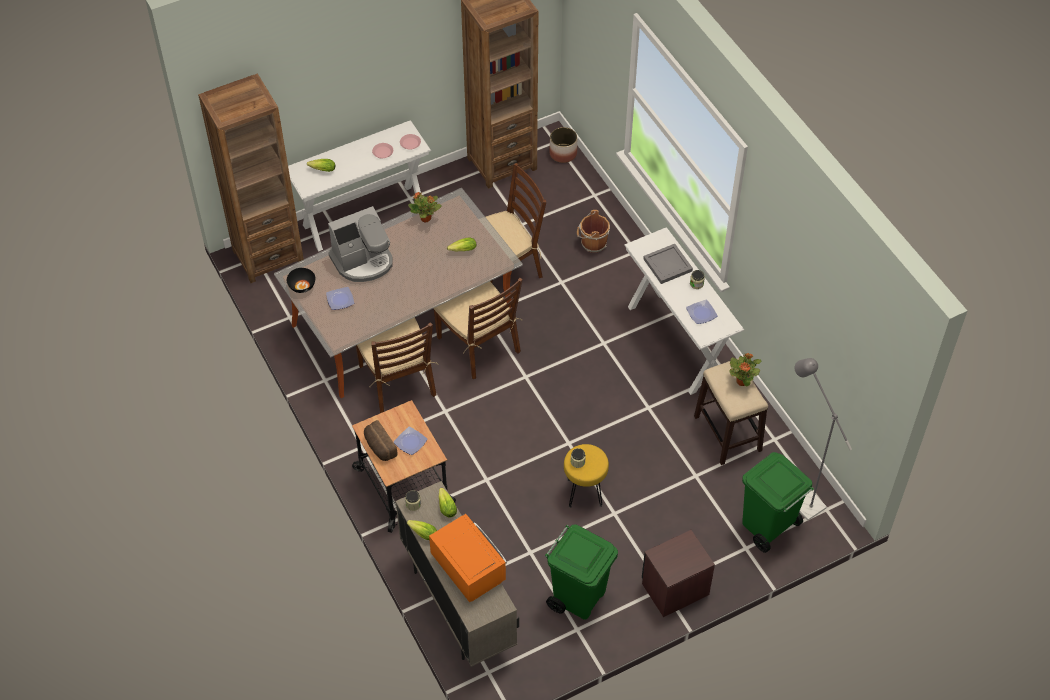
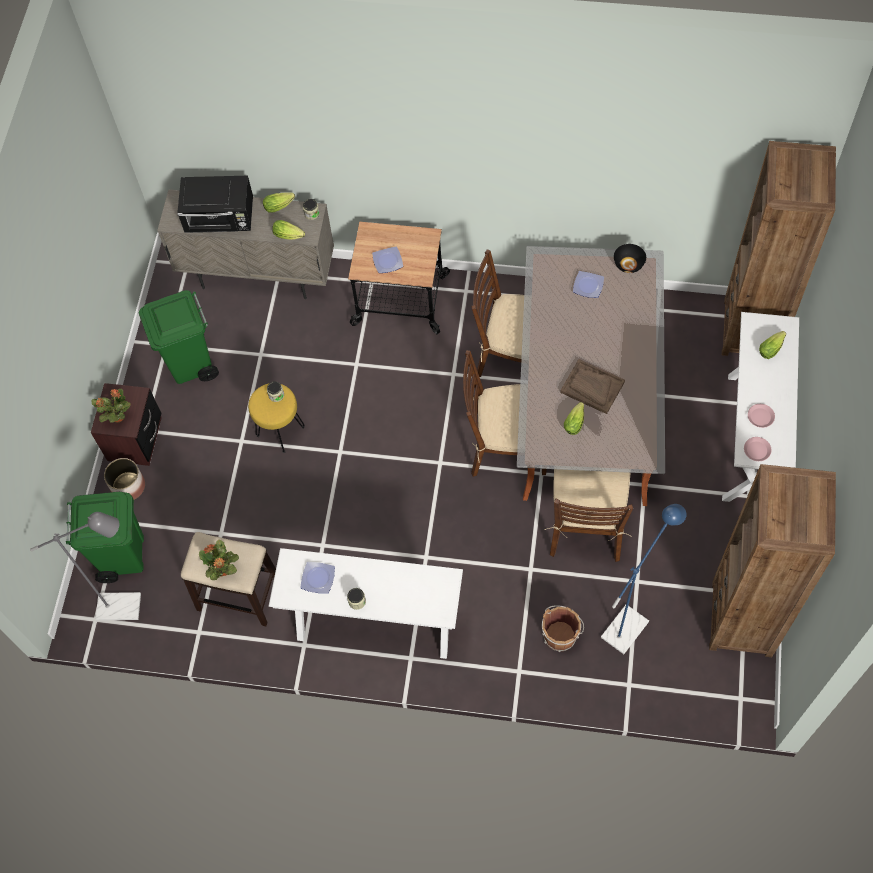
camera: 130 degrees right, 10 degrees up
coffee machine [328,206,393,282] -> none
bread [364,420,398,461] -> none
potted plant [408,192,441,222] -> potted plant moved to [92,389,131,423]
orange microwave [429,514,507,602] -> black microwave [177,176,253,233]
planter [549,127,577,163] -> planter moved to [104,458,145,500]
grey tray [643,244,693,284] -> none
none -> brown tray [560,359,625,414]
none -> blue floor lamp [601,504,686,654]

